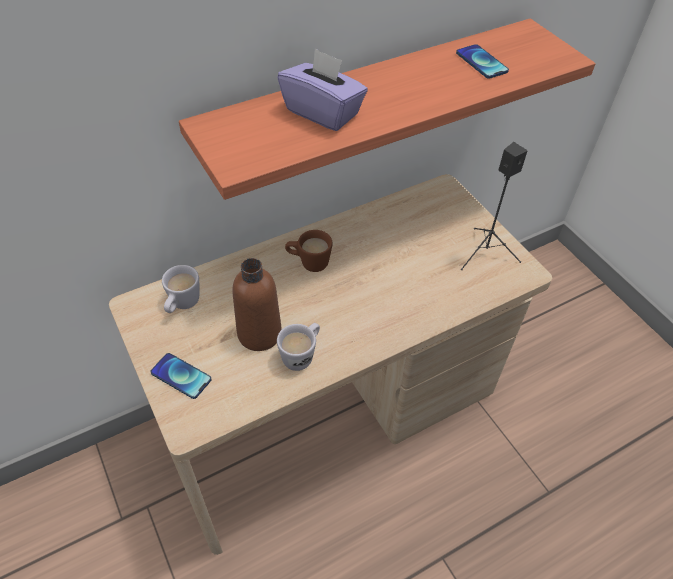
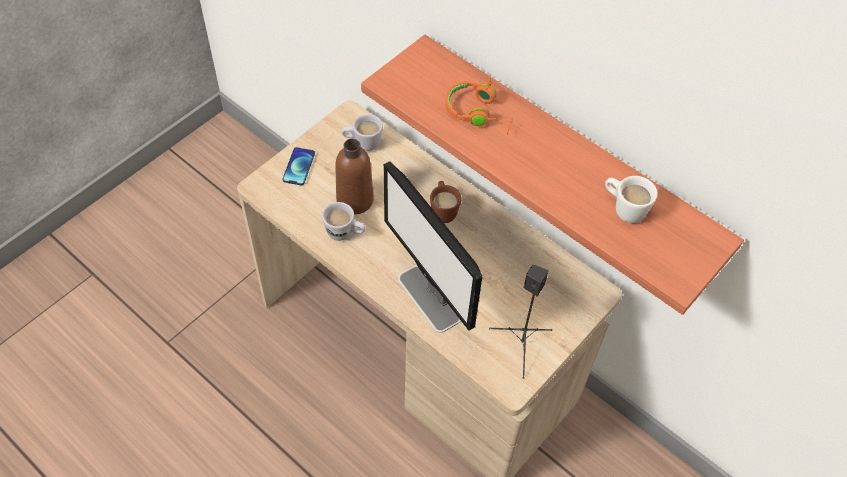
camera: 70 degrees right, 5 degrees up
purple tissue box [277,48,368,131] -> orange headphones [445,78,513,135]
phone [456,44,509,79] -> white mug [605,176,657,223]
none -> monitor [384,161,482,333]

